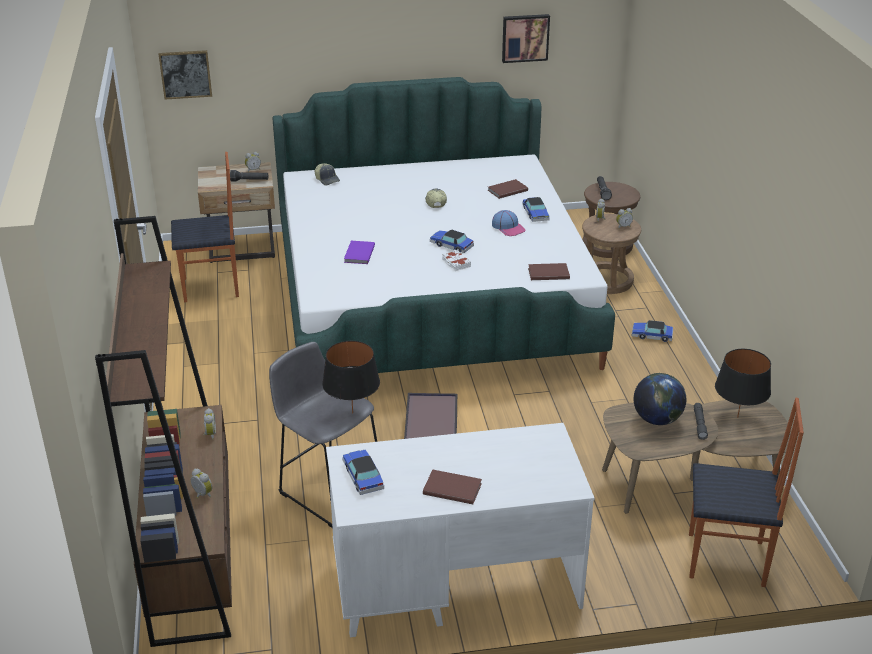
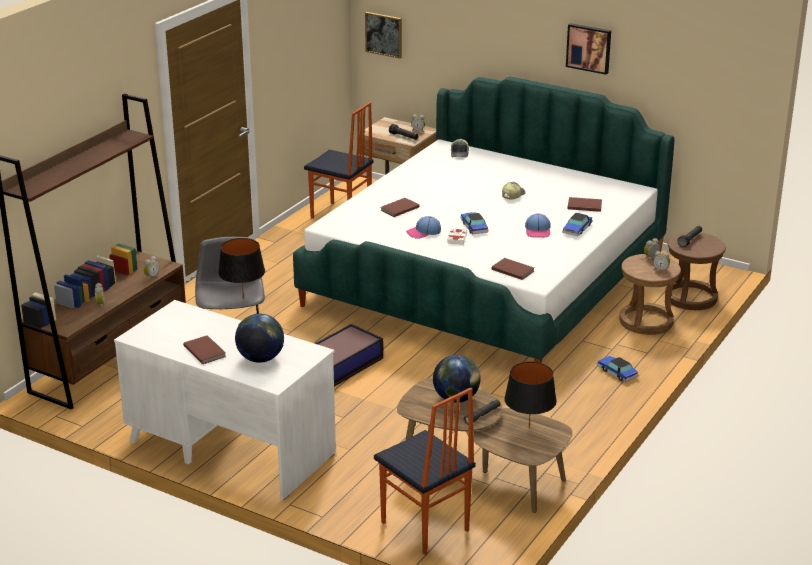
camera: 40 degrees right, 5 degrees down
toy car [342,449,384,495] -> none
purple book [344,241,375,264] -> brown book [380,198,419,217]
picture [502,14,550,63] -> picture moved to [566,23,611,75]
none -> globe [235,314,284,363]
none -> cap [406,216,441,239]

